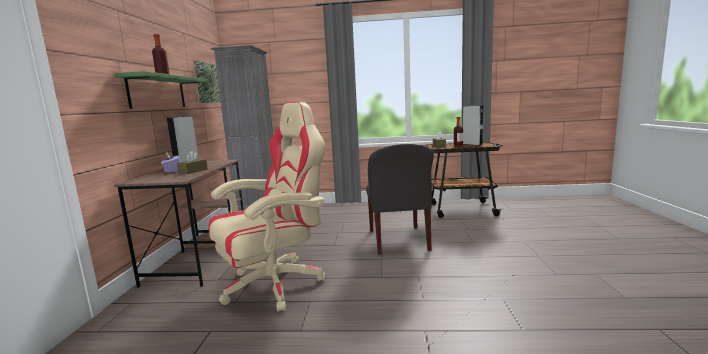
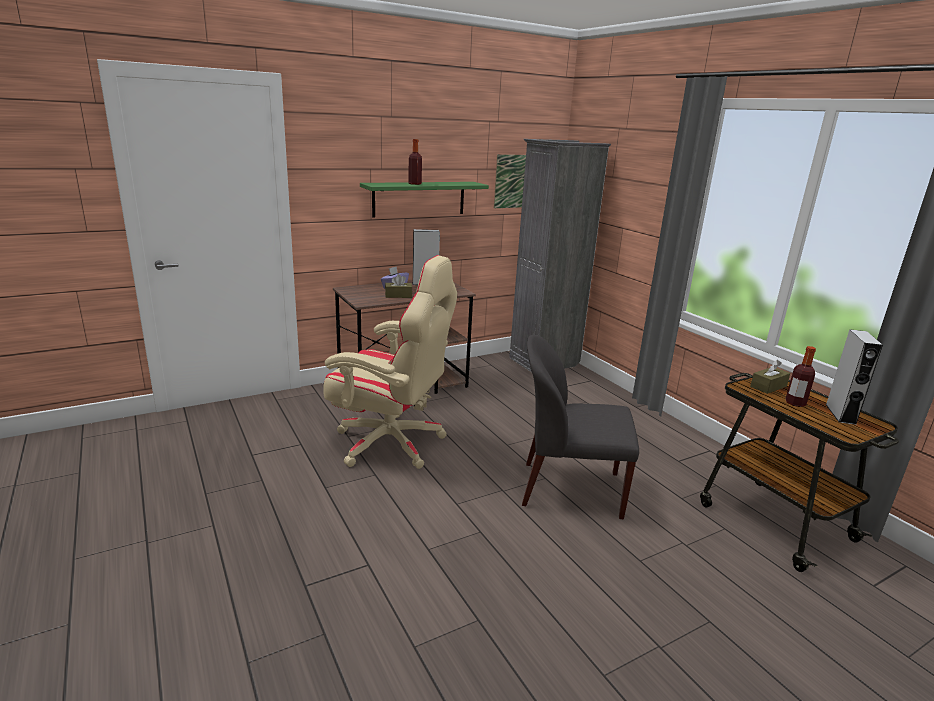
camera: 55 degrees right, 10 degrees up
grey chair [366,144,434,255] -> grey chair turned 45 degrees clockwise [522,335,639,520]

